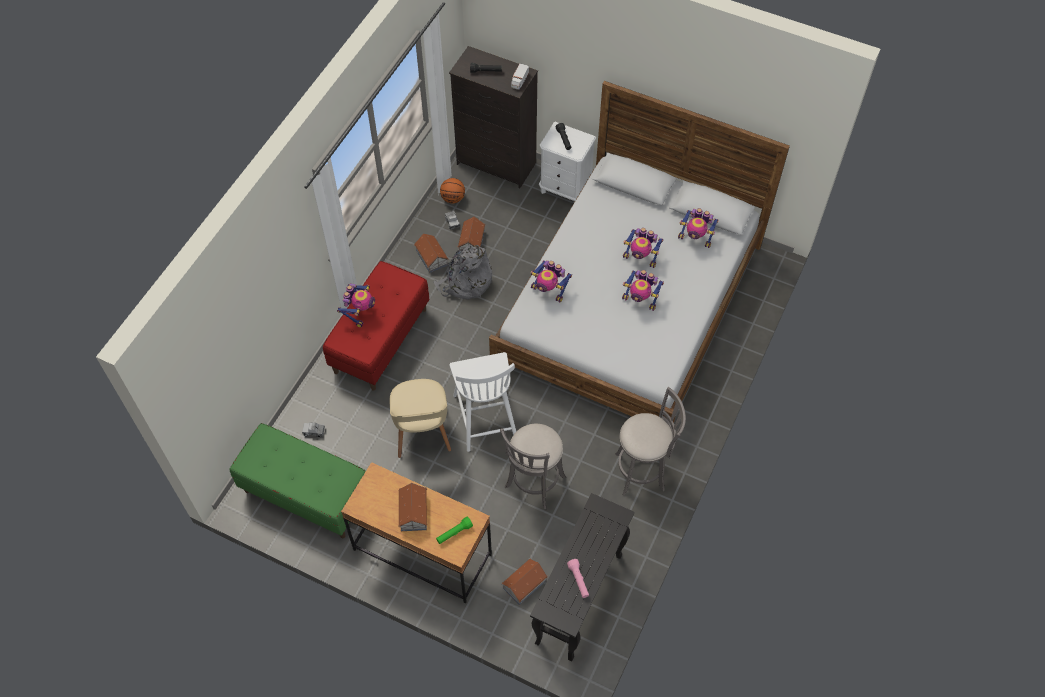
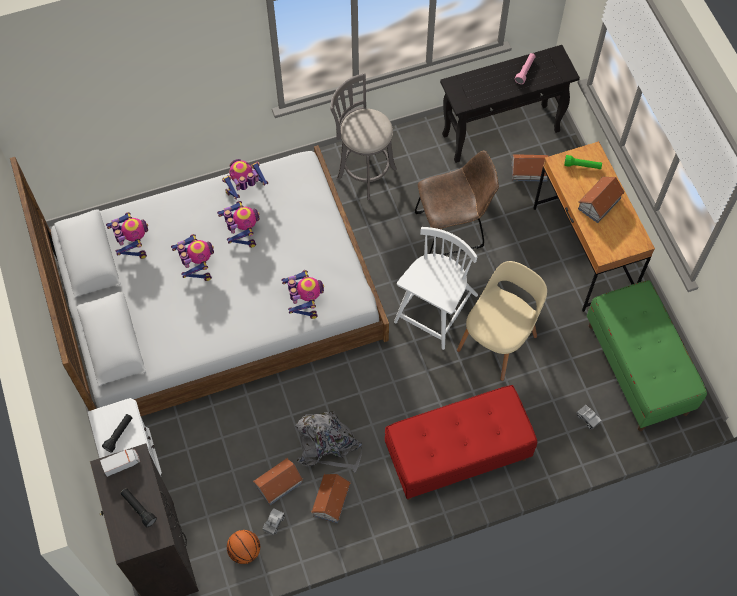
camera: 135 degrees left, 5 degrees up
toy robot [337,283,375,327] -> toy robot moved to [222,159,268,199]
grey stool [500,424,566,510] -> brown chair [415,151,499,255]

